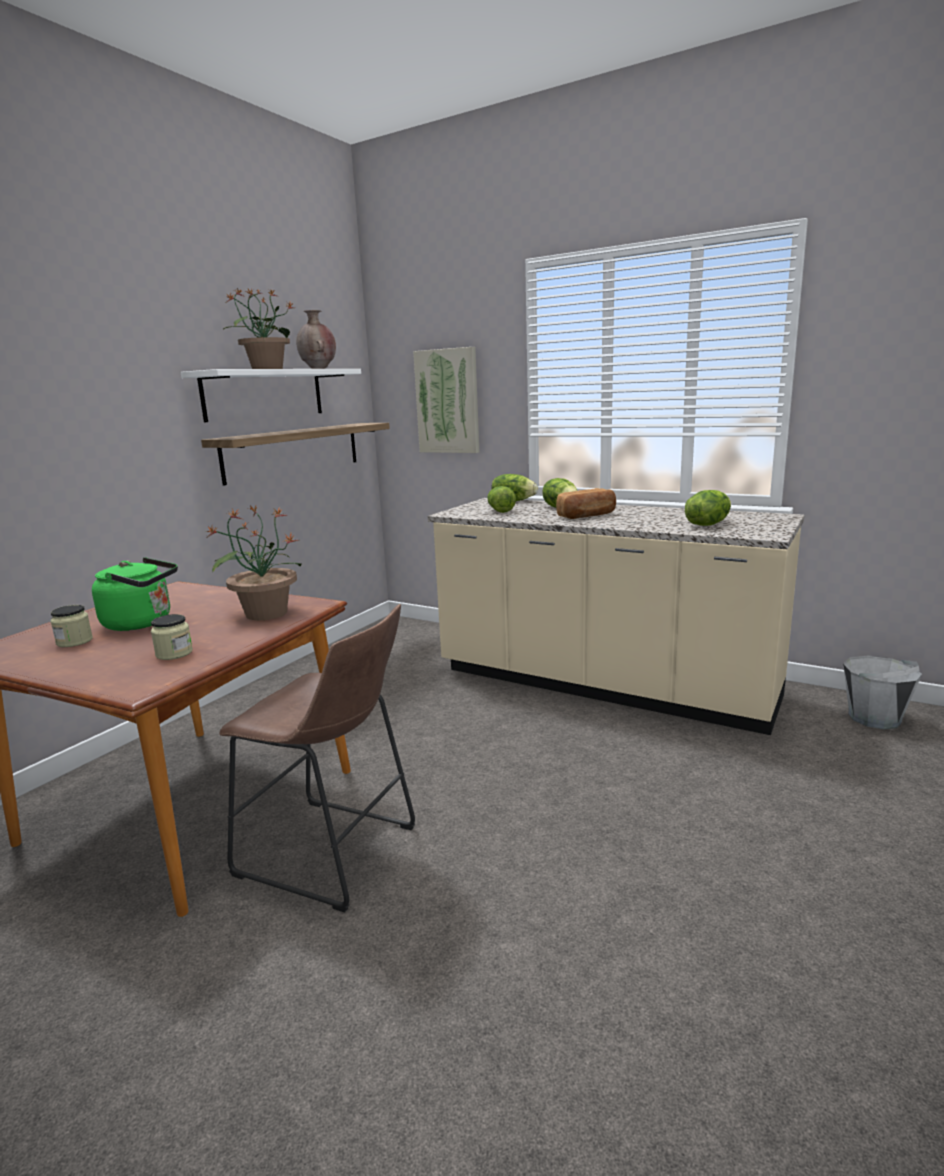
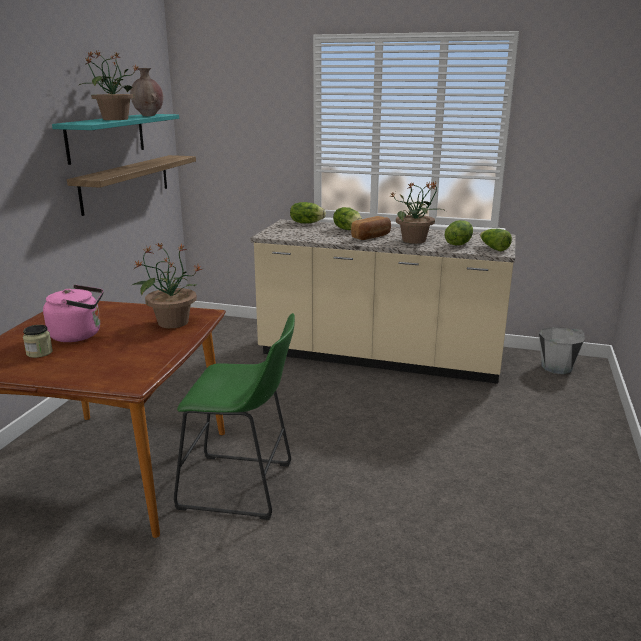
camera: 15 degrees left, 5 degrees up
green kettle [92,557,178,631] -> pink kettle [43,285,104,342]
jar [151,614,193,660] -> none
white shelf [181,369,361,422] -> turquoise shelf [52,114,179,165]
brown stool [219,604,415,913] -> green stool [174,313,295,520]
picture [413,347,479,453] -> none
lettuce [487,486,516,513] -> lettuce moved to [480,229,512,252]
none -> potted plant [390,182,446,244]

